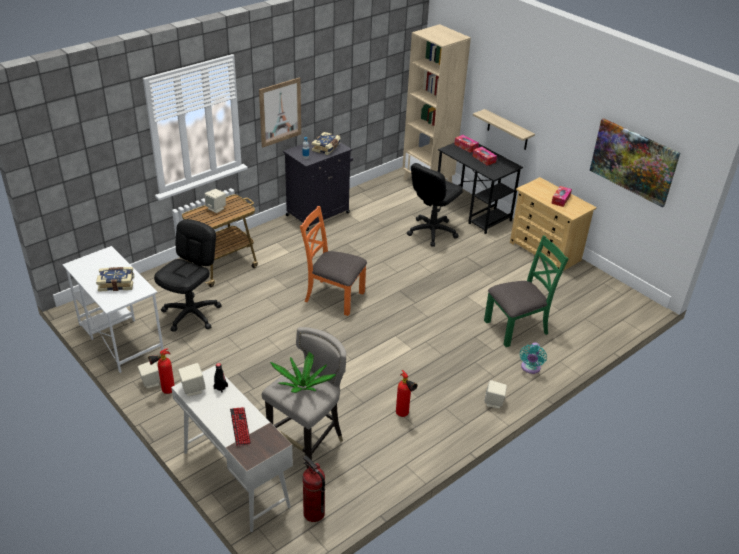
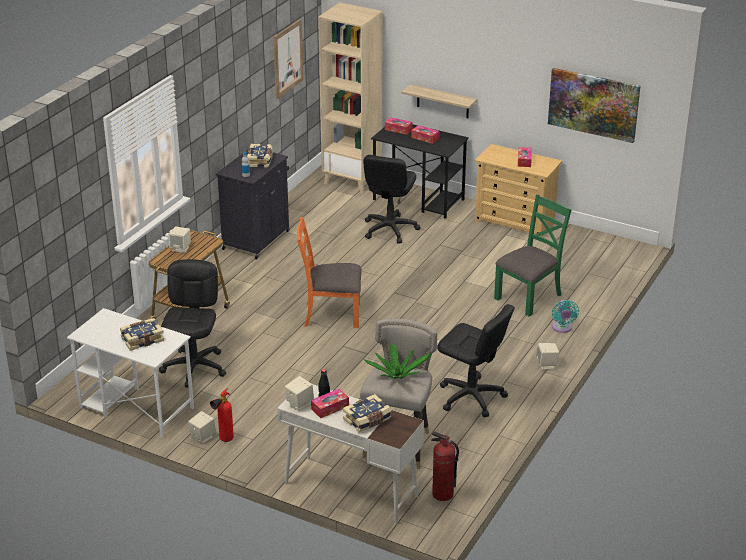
camera: 20 degrees left, 5 degrees down
keyboard [230,407,251,446] -> book [343,394,391,433]
picture [259,77,301,148] -> picture moved to [273,19,303,99]
fire extinguisher [396,370,417,417] -> black office chair [437,304,515,417]
none -> tissue box [311,389,349,418]

